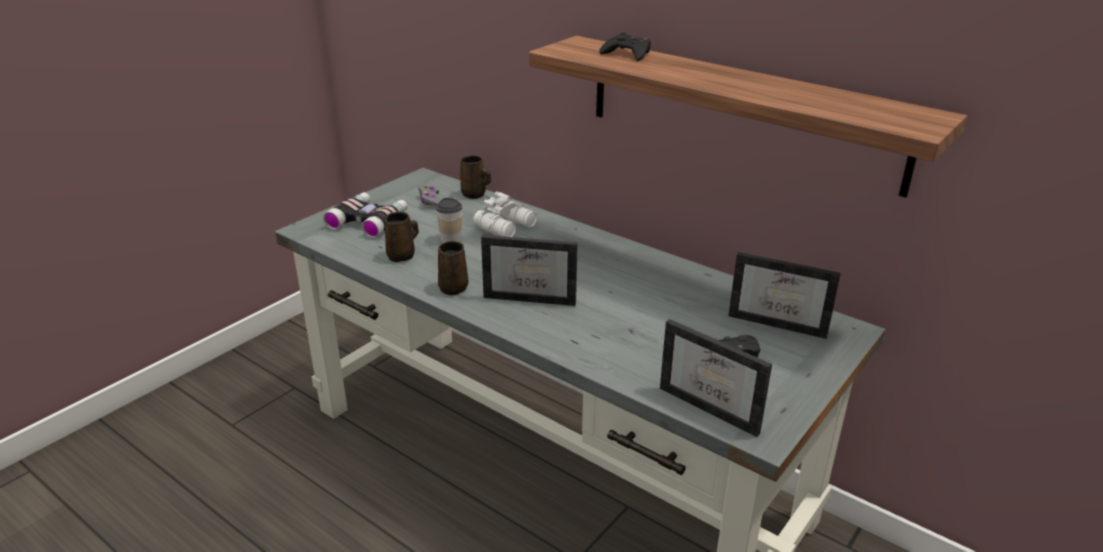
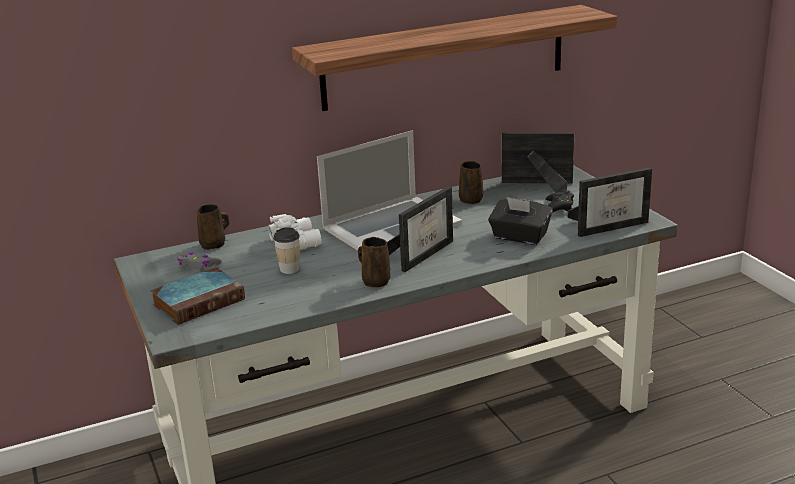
camera: 60 degrees left, 5 degrees down
binoculars [323,192,408,238] -> book [150,267,245,325]
brown mug [385,212,419,262] -> brown mug moved to [459,161,483,204]
black game controller [599,32,651,61] -> none
picture frame [729,252,841,339] -> picture frame turned 135 degrees counterclockwise [502,133,574,193]
none -> laptop [317,130,462,251]
none -> black tissue box [488,197,553,245]

